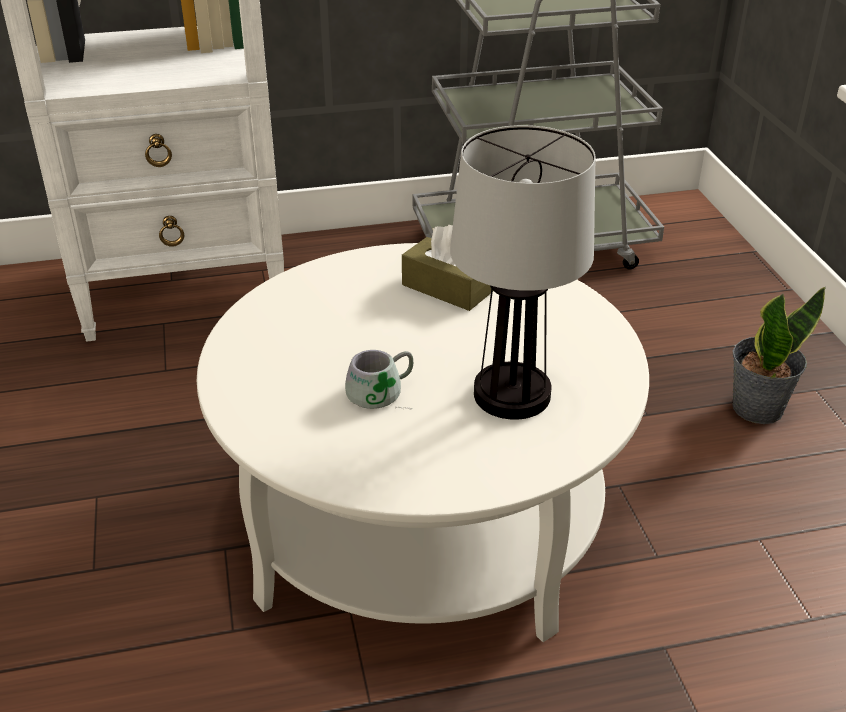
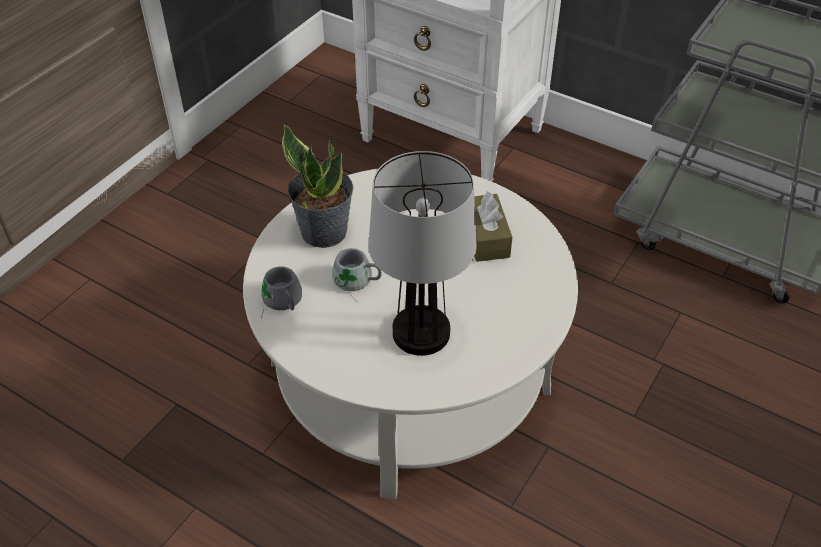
camera: 45 degrees right, 10 degrees up
potted plant [732,287,826,424] -> potted plant moved to [282,124,354,248]
none -> grey mug [261,267,302,319]

